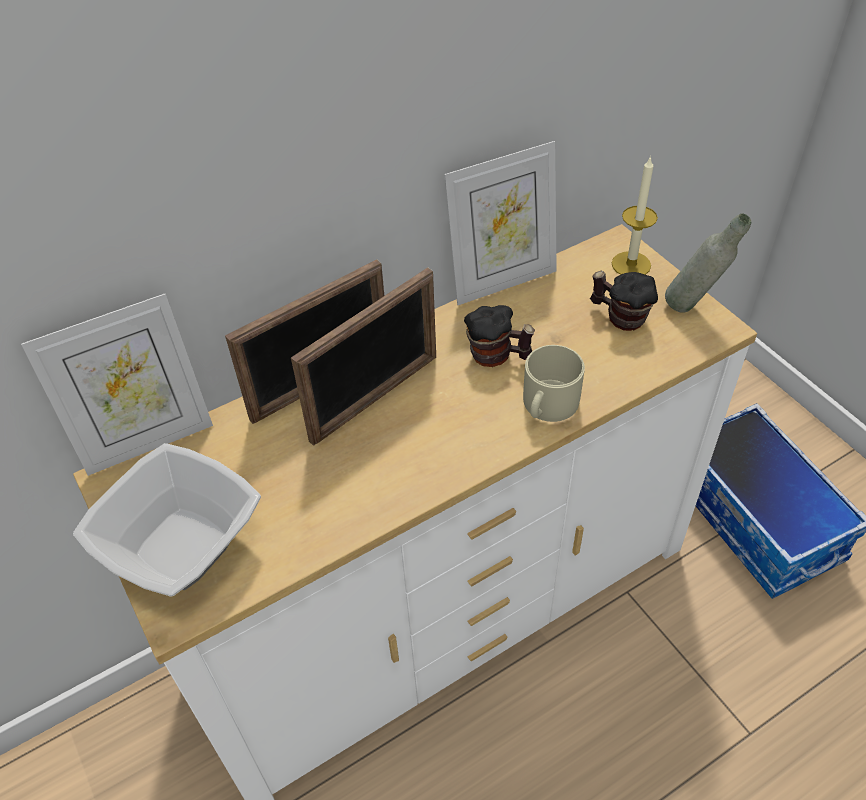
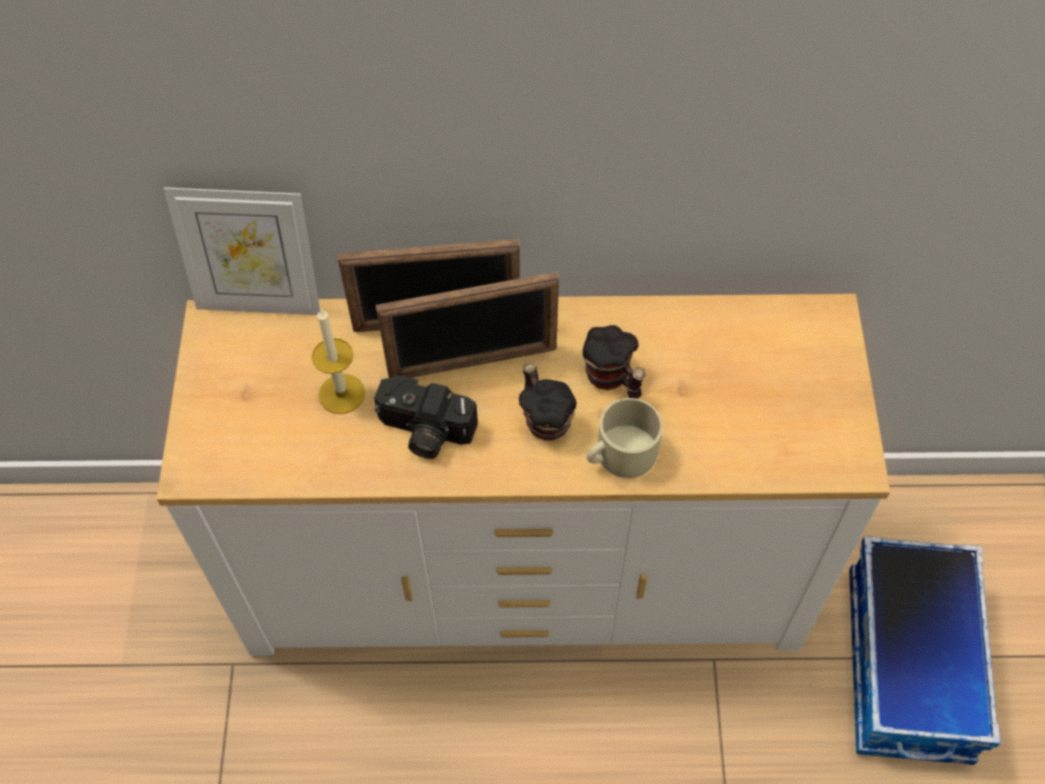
camera: 30 degrees right, 10 degrees up
bowl [73,443,261,597] -> none
picture frame [444,141,557,305] -> none
mug [590,271,658,331] -> mug moved to [519,363,577,441]
candle [612,156,658,275] -> candle moved to [312,309,365,414]
grey bottle [665,213,751,313] -> none
none -> camera [374,375,478,459]

